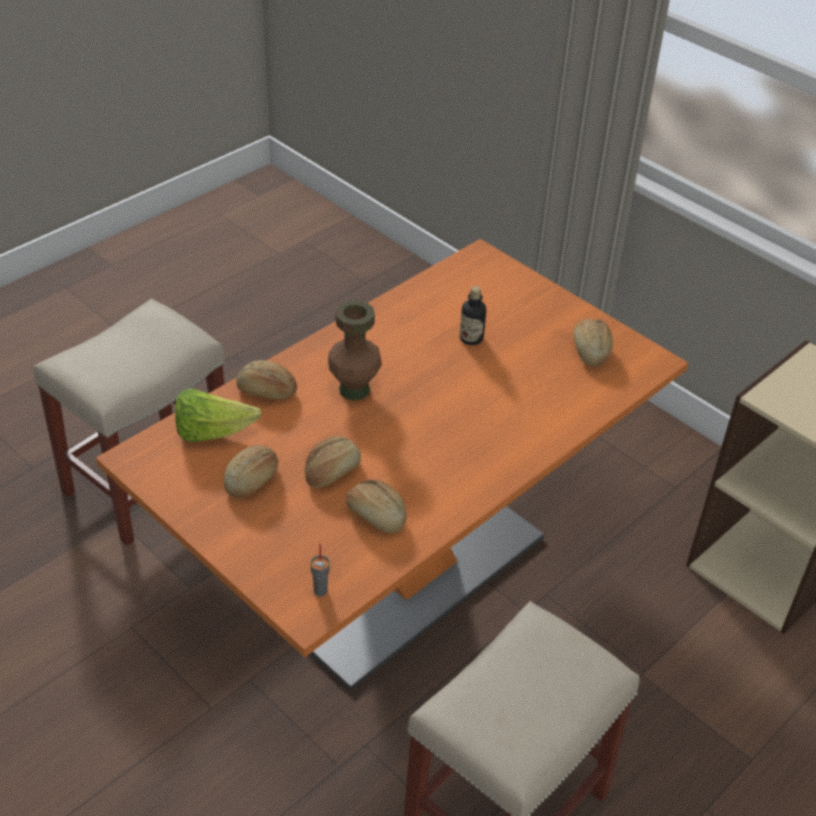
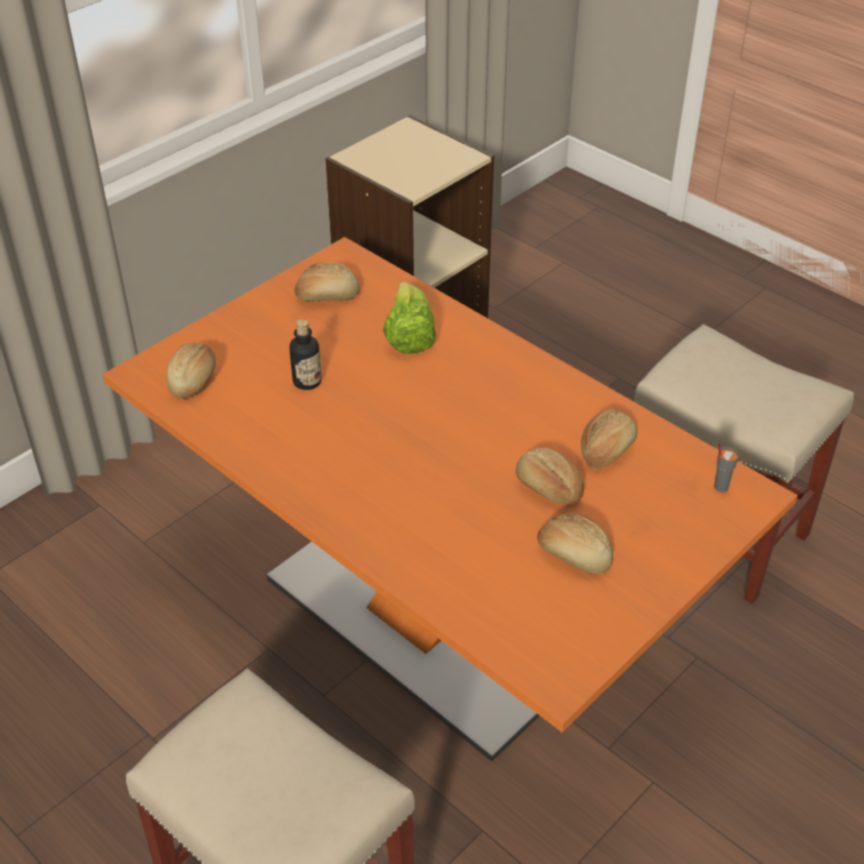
camera: 90 degrees left, 0 degrees up
lettuce [175,389,262,442] -> lettuce moved to [383,282,436,354]
bread [236,360,297,399] -> bread moved to [166,343,216,399]
brown vase [328,300,382,400] -> none

